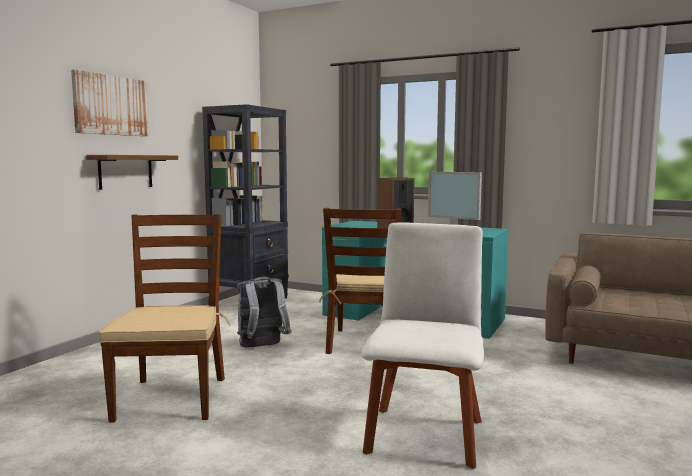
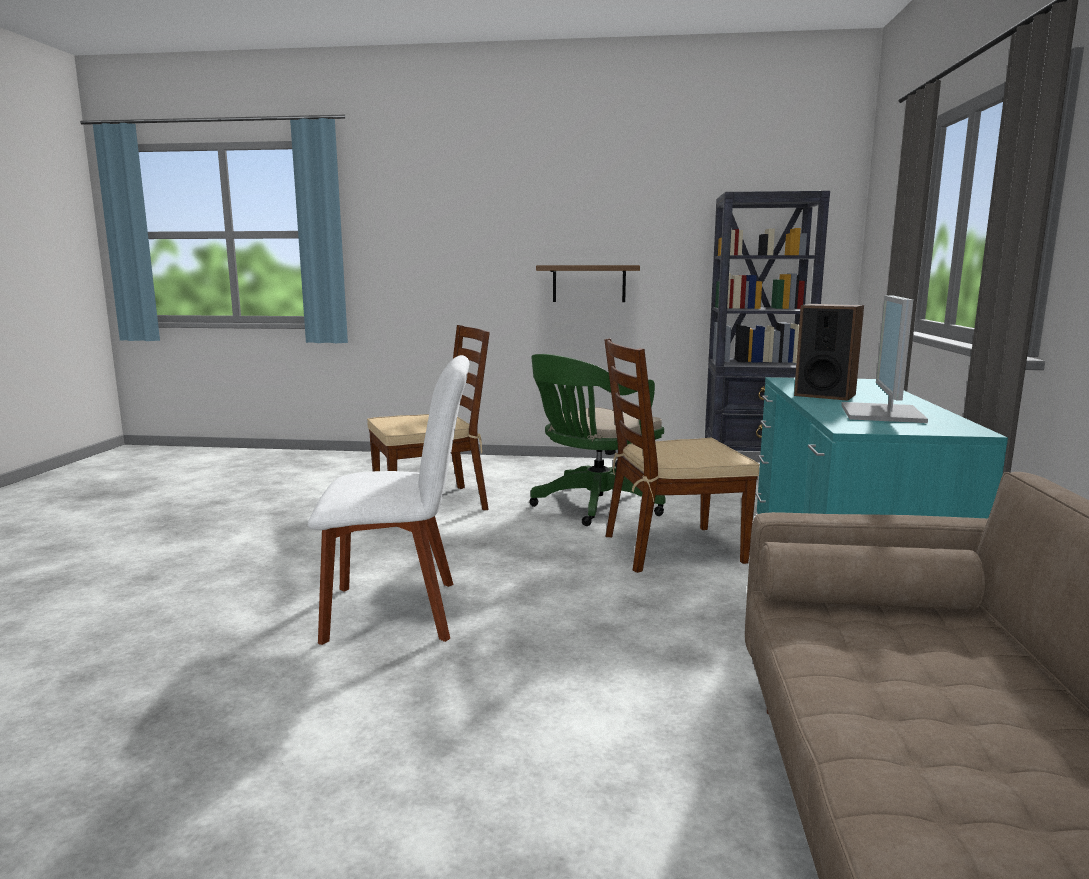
camera: 70 degrees right, 5 degrees up
picture [71,70,149,136] -> none
grey backpack [237,277,291,347] -> green office chair [529,354,666,526]

